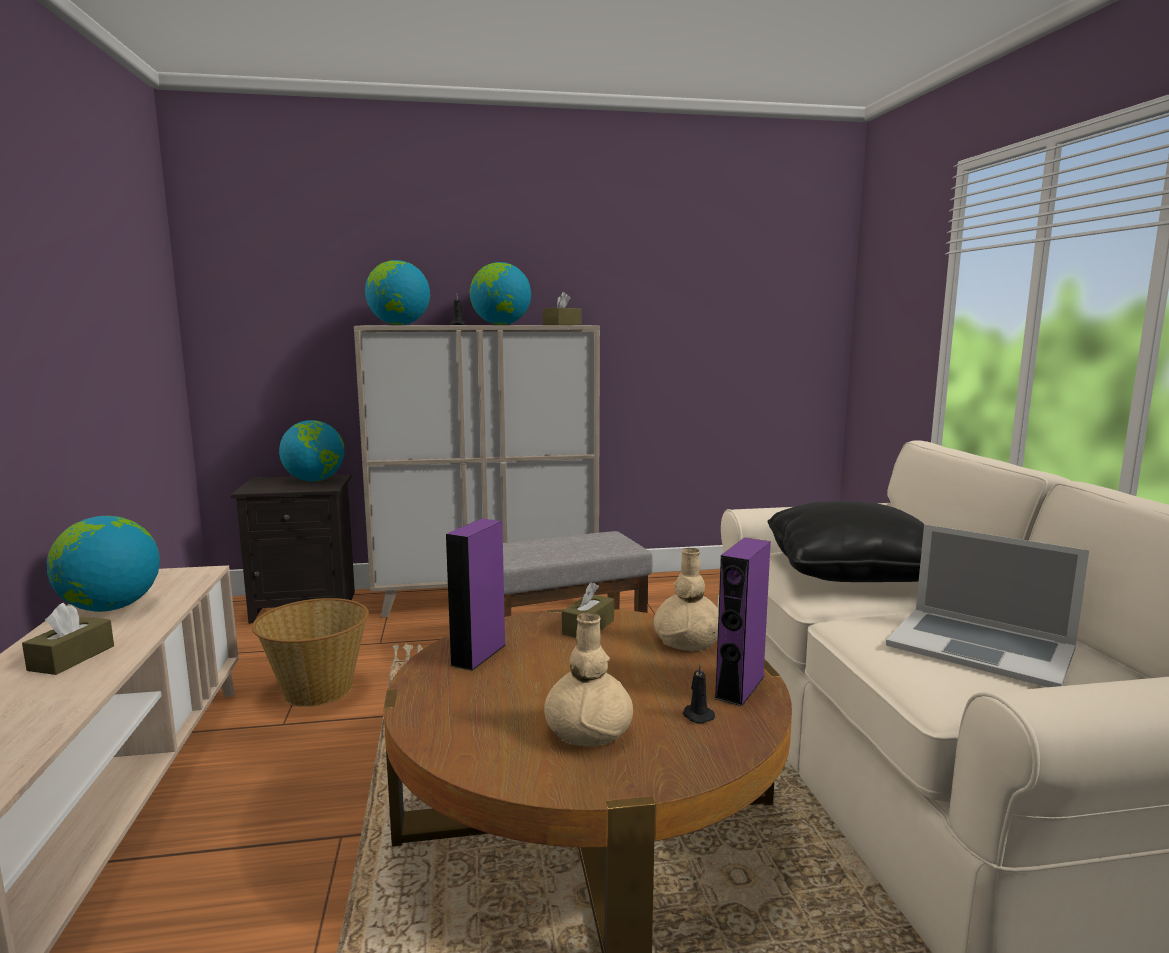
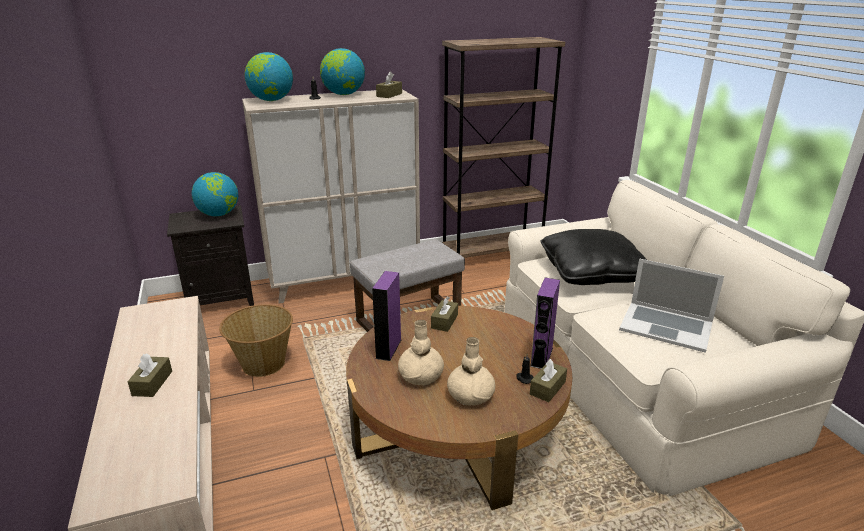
camera: 10 degrees left, 15 degrees up
globe [47,516,160,612] -> none
beige vase [654,548,719,652] -> beige vase moved to [398,320,444,386]
none -> brown bookcase [442,37,565,258]
none -> brown tissue box [530,359,567,402]

